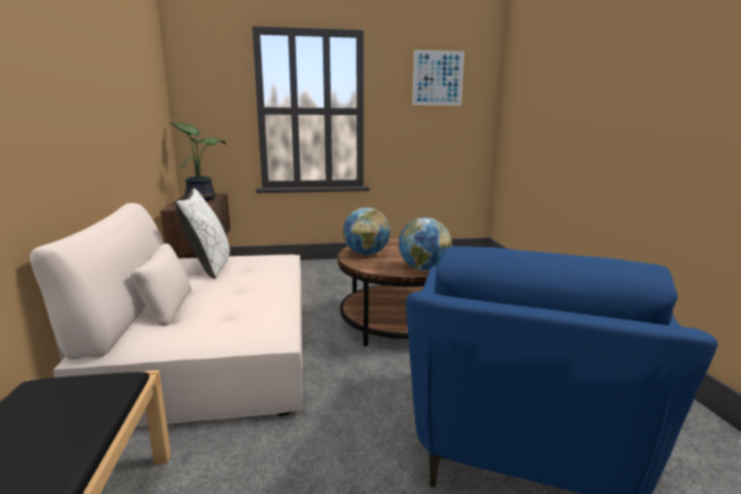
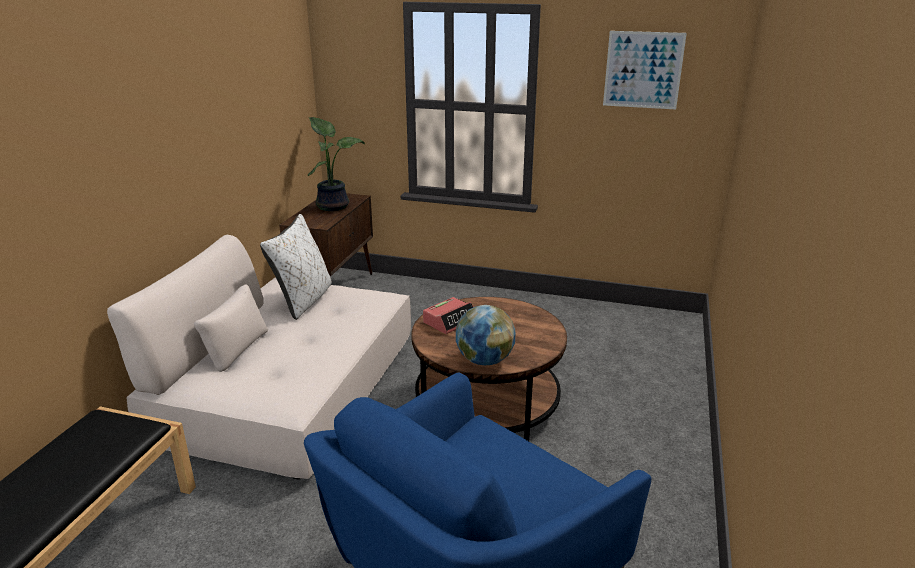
camera: 25 degrees right, 10 degrees up
globe [343,208,390,255] -> alarm clock [423,297,473,334]

